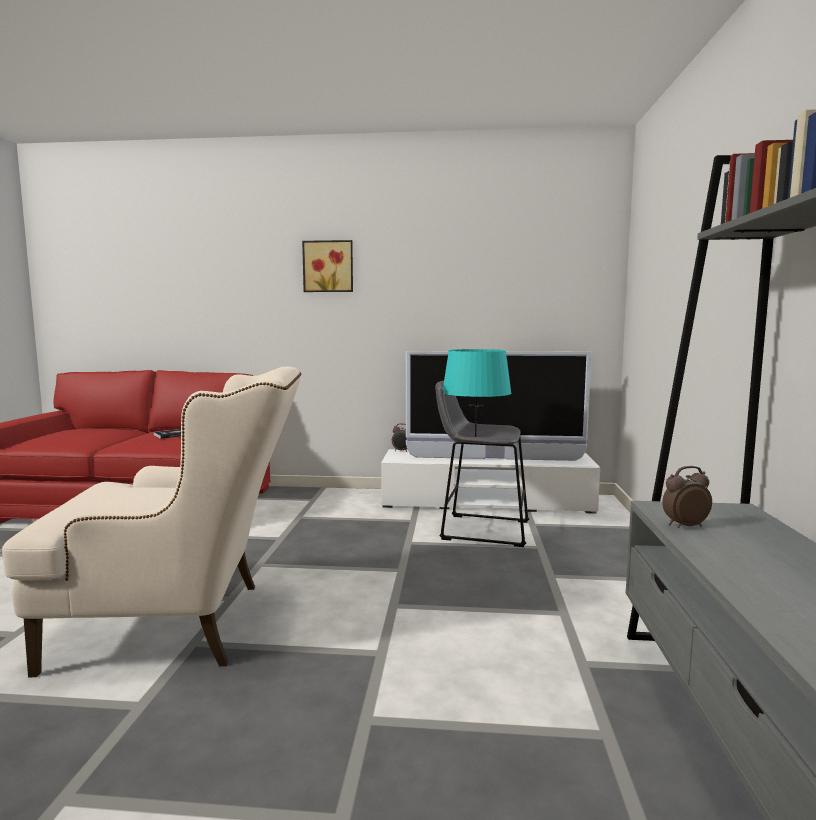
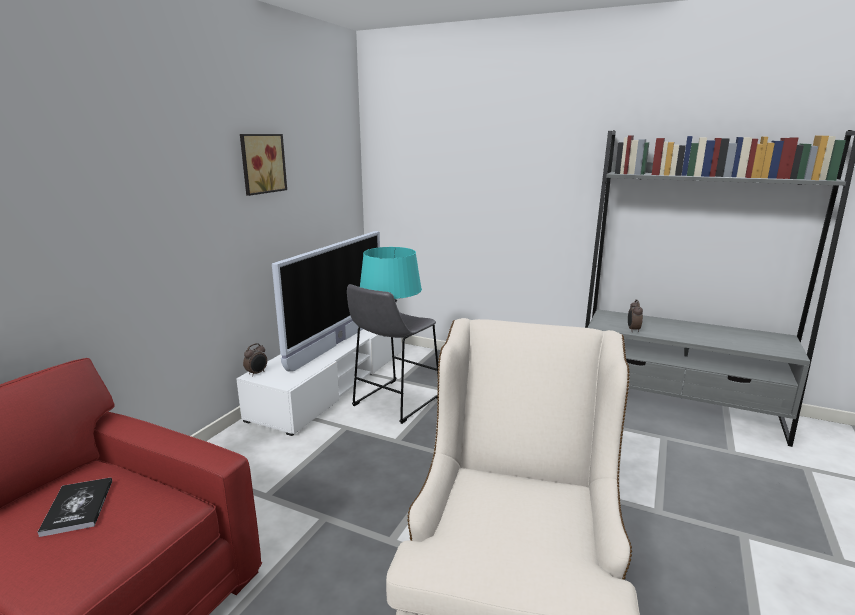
camera: 70 degrees left, 10 degrees up
picture [302,240,353,292] -> picture moved to [240,134,287,196]

